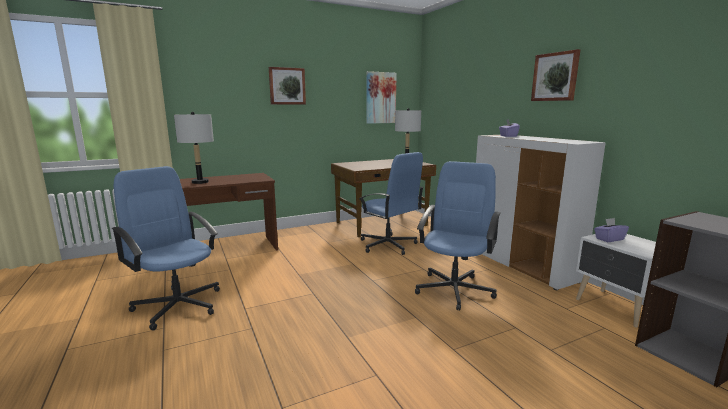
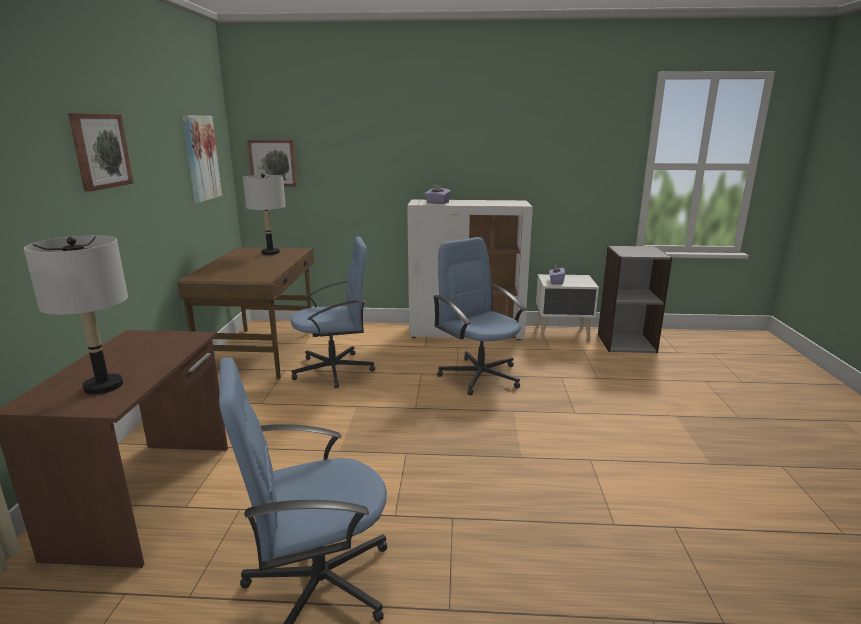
camera: 60 degrees left, 5 degrees up
picture [531,49,580,101] -> picture moved to [247,140,297,187]

